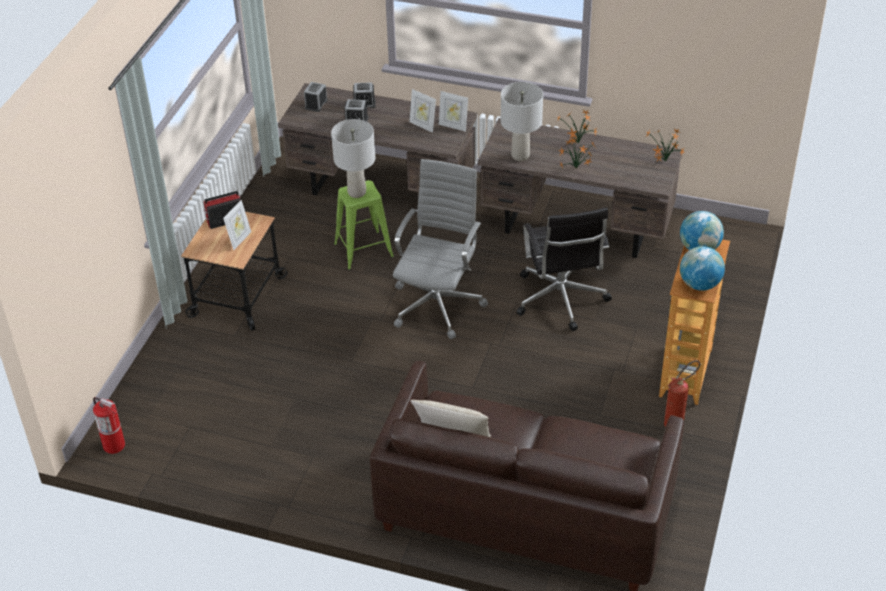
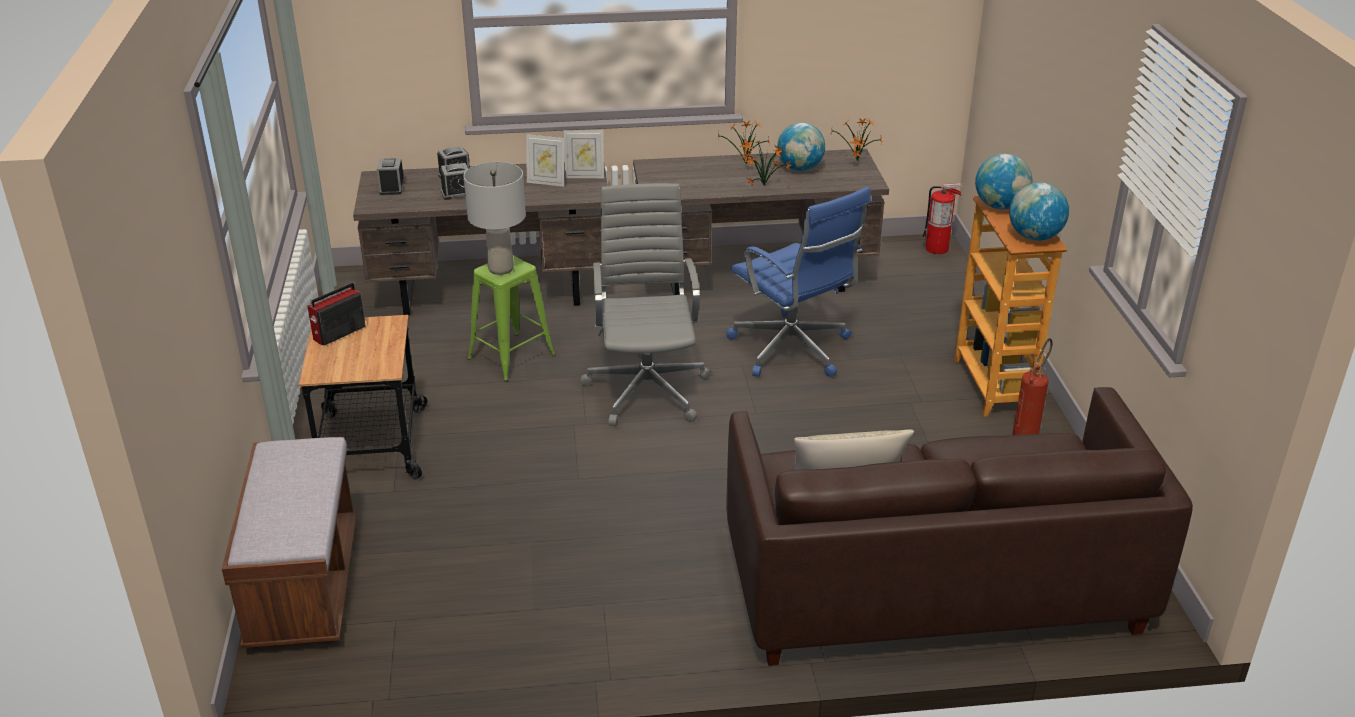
camera: 25 degrees left, 10 degrees down
fire extinguisher [93,397,125,454] -> fire extinguisher moved to [922,183,962,254]
picture frame [223,200,251,250] -> none
grey table lamp [501,82,543,161] -> none
black office chair [516,208,612,331] -> blue office chair [726,187,871,377]
none -> brown bench [222,437,357,649]
none -> globe [777,122,825,171]

